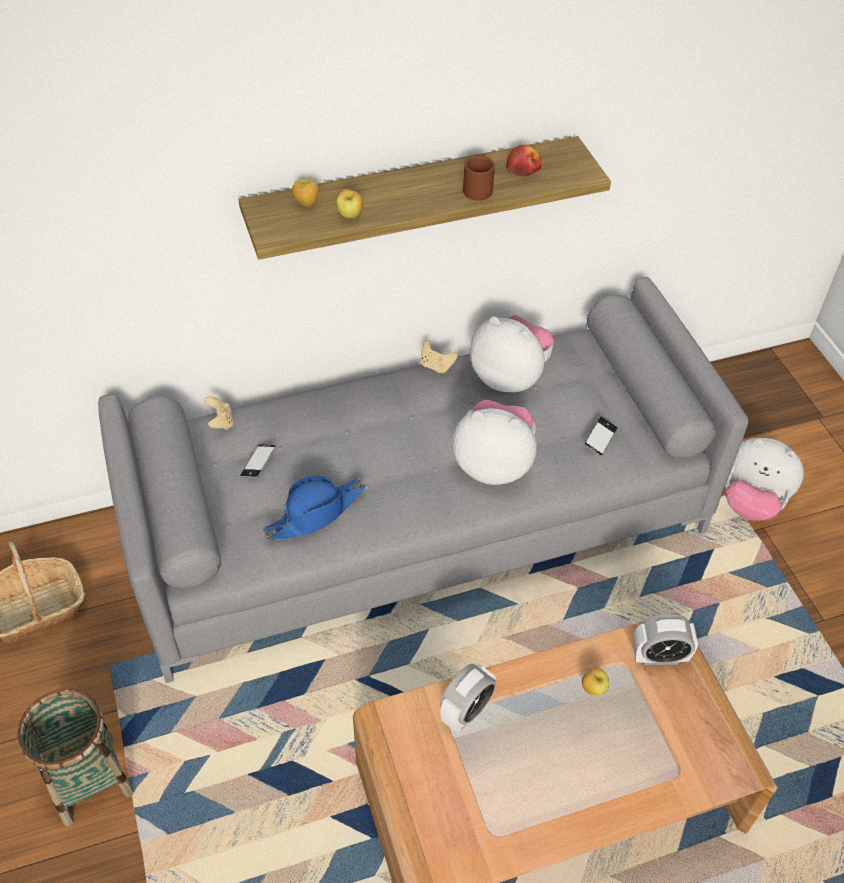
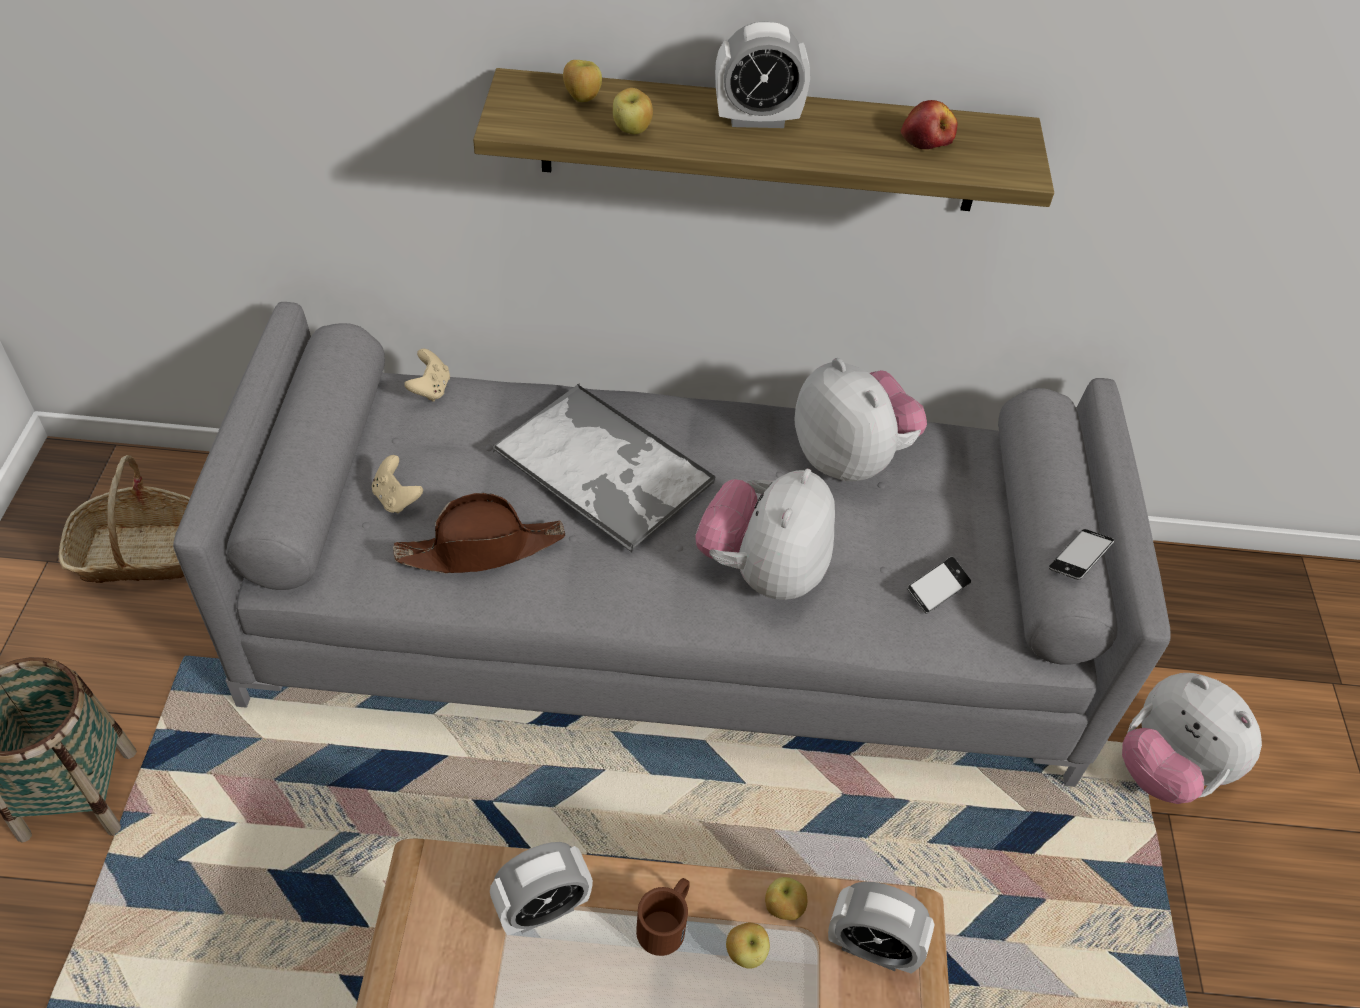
camera: 20 degrees right, 0 degrees up
phone [240,444,276,478] -> phone moved to [1049,529,1114,580]
blue hat [263,475,365,540] -> brown hat [393,493,566,573]
beige game controller [421,340,458,373] -> beige game controller moved to [372,455,423,514]
plush toy [452,400,537,485] -> plush toy turned 105 degrees counterclockwise [695,469,835,600]
brown mug [463,154,495,201] -> brown mug moved to [636,878,690,956]
none -> tray [493,383,716,552]
none -> alarm clock [715,21,810,128]
none -> apple [765,877,807,920]

